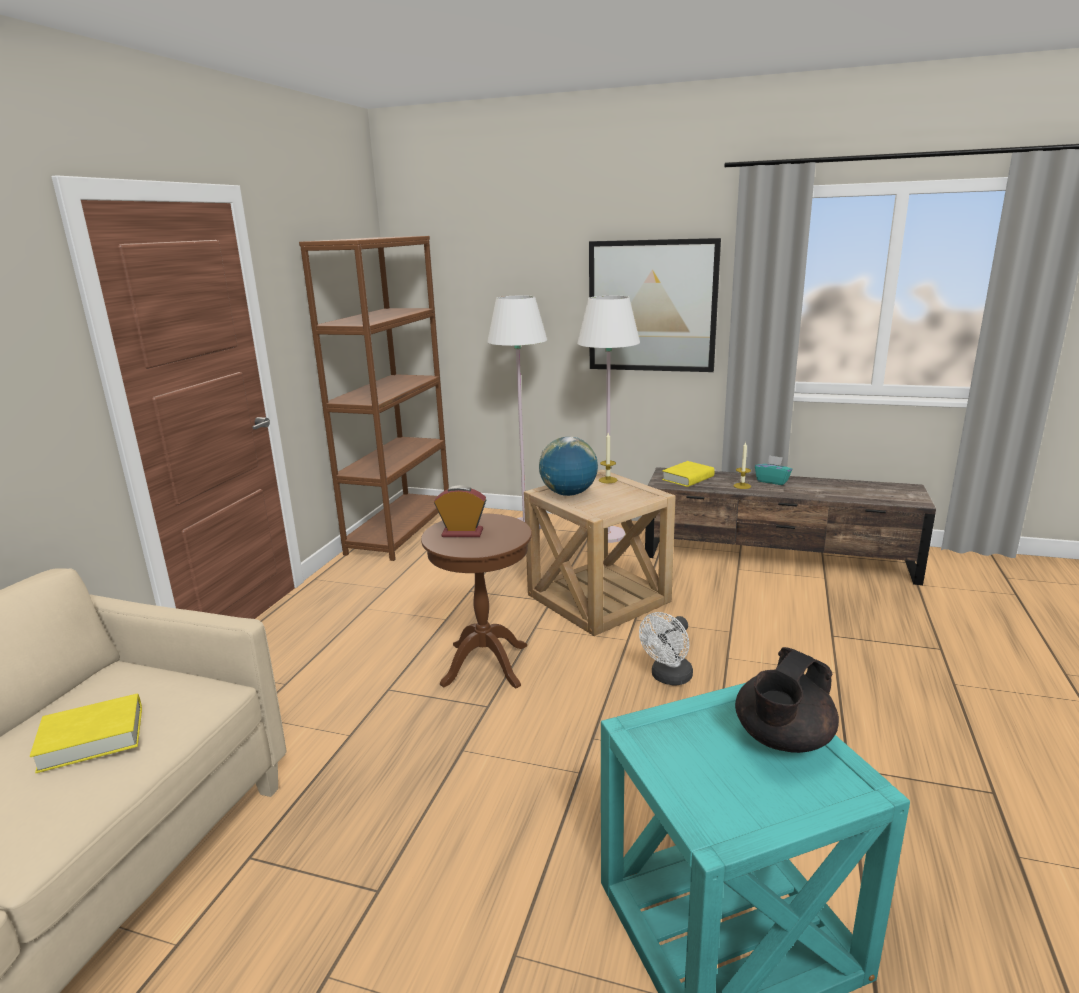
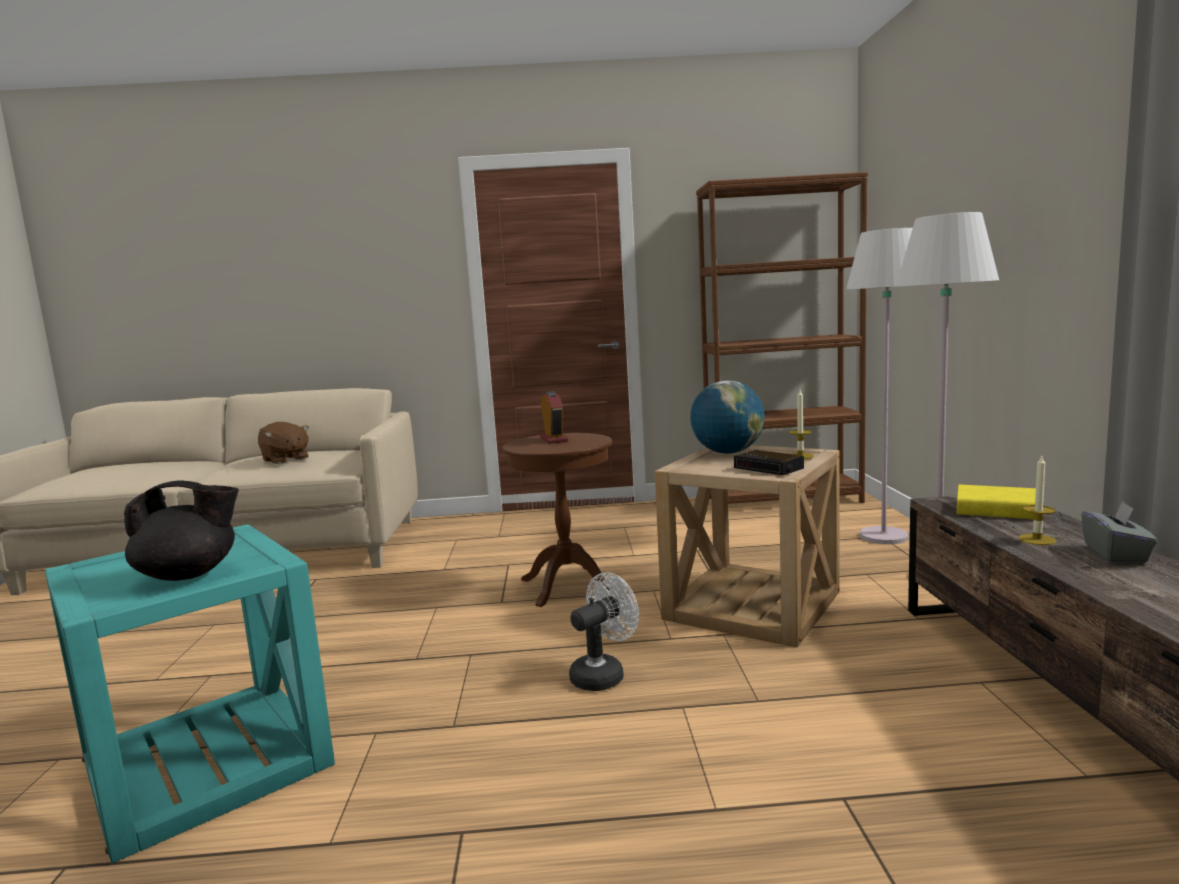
camera: 70 degrees right, 10 degrees down
yellow book [30,693,142,773] -> brown plush toy [258,422,309,464]
picture [589,238,721,372] -> none
white fan [639,612,693,686] -> white fan turned 120 degrees clockwise [569,572,639,691]
black teapot [735,647,839,753] -> black teapot turned 150 degrees clockwise [124,481,239,581]
turquoise tissue box [755,455,792,485] -> grey tissue box [1081,501,1157,564]
none -> alarm clock [734,450,804,475]

